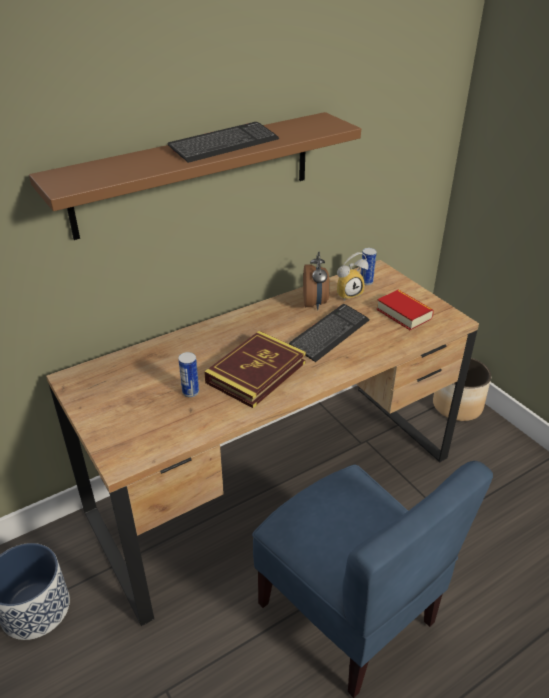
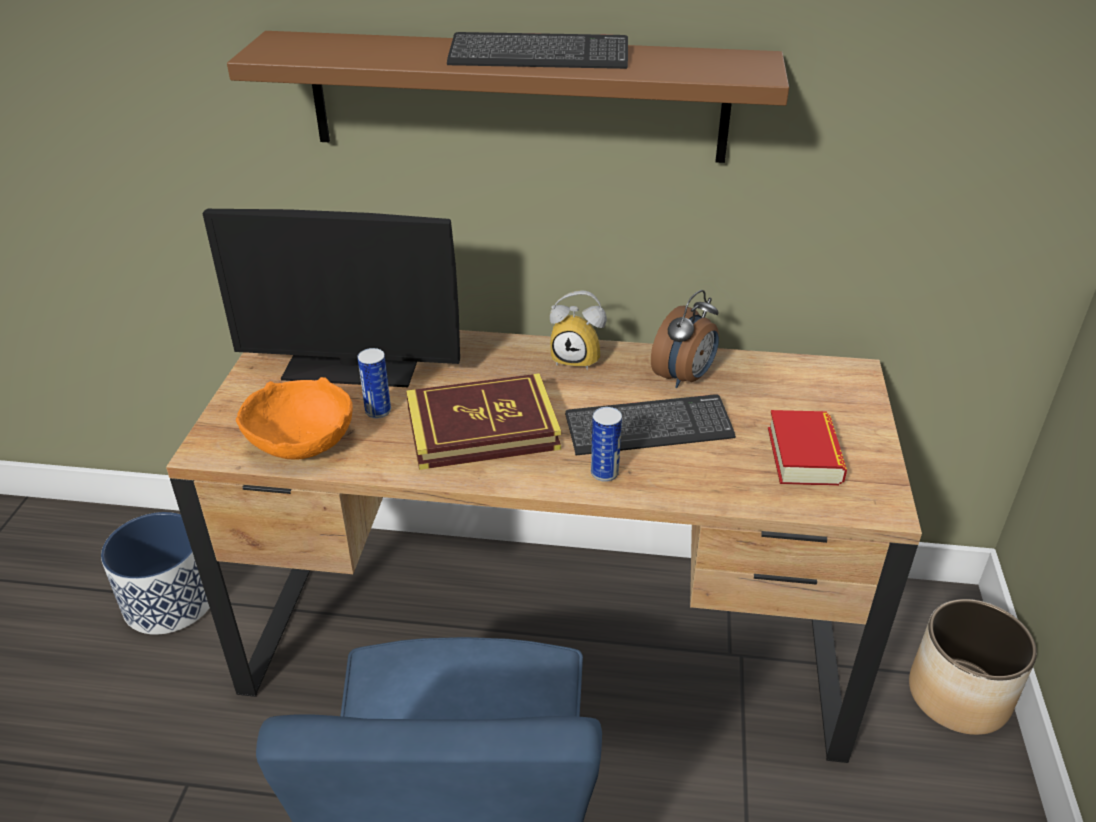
camera: 40 degrees right, 0 degrees up
alarm clock [337,252,369,301] -> alarm clock moved to [550,290,607,370]
can [361,248,377,285] -> can moved to [591,407,622,482]
none -> monitor [202,209,460,387]
none -> orange bowl [236,377,353,460]

